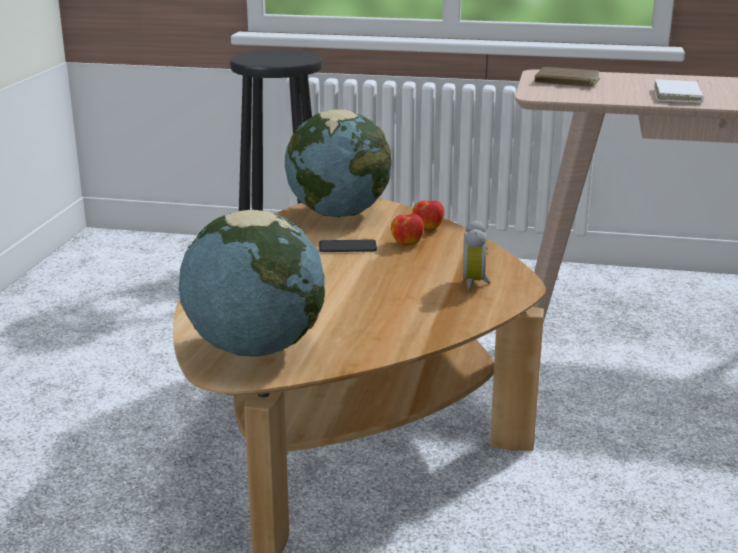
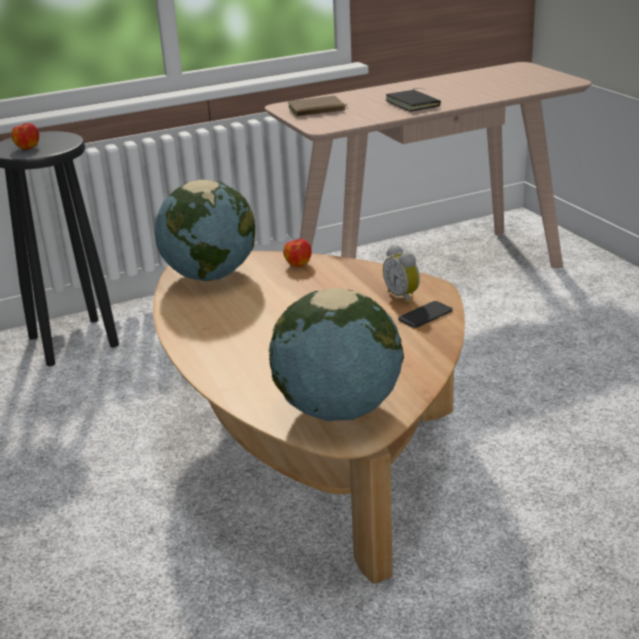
camera: 35 degrees left, 5 degrees up
phone [319,239,377,252] -> phone moved to [398,301,452,328]
apple [391,214,424,245] -> apple moved to [11,123,39,150]
white book [654,79,711,103] -> black book [386,88,441,112]

